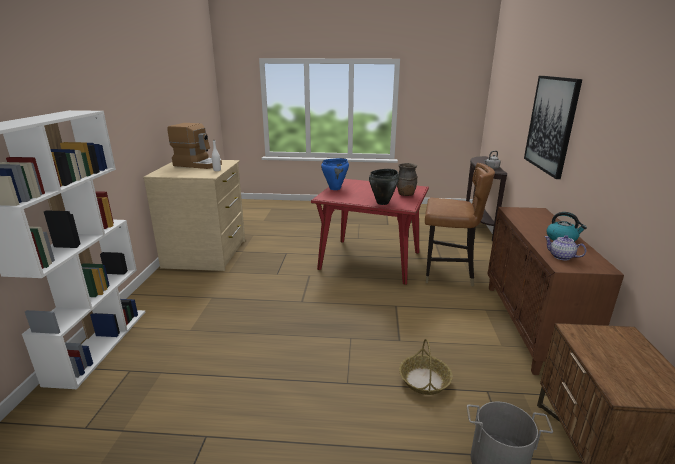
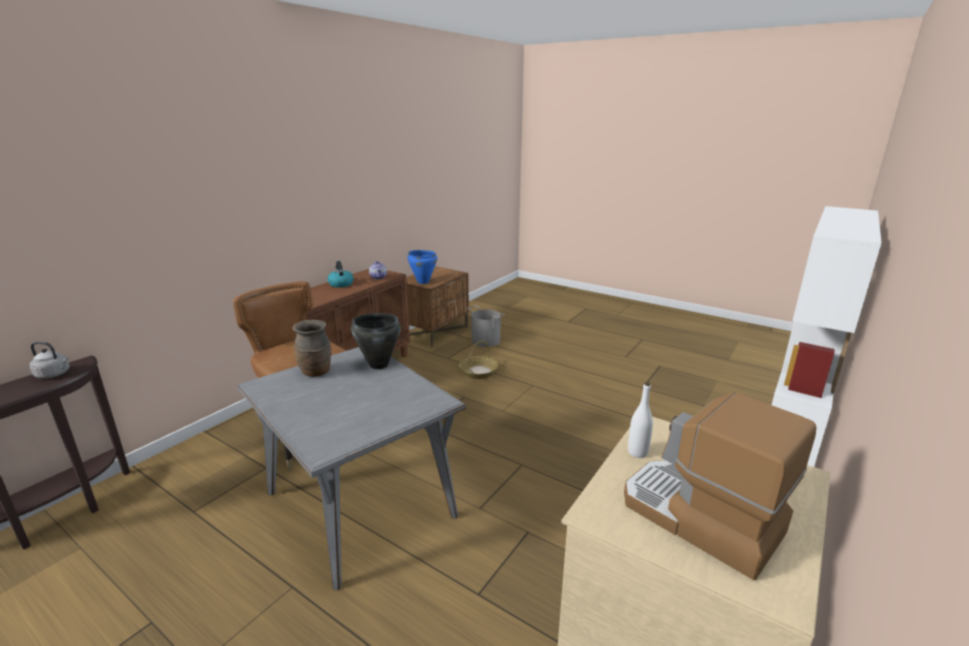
camera: 150 degrees left, 0 degrees up
red dining table [311,179,429,285] -> grey dining table [237,347,466,590]
blue cooking pot [321,158,349,190] -> blue cooking pot moved to [407,250,437,284]
picture [524,76,583,179] -> none

